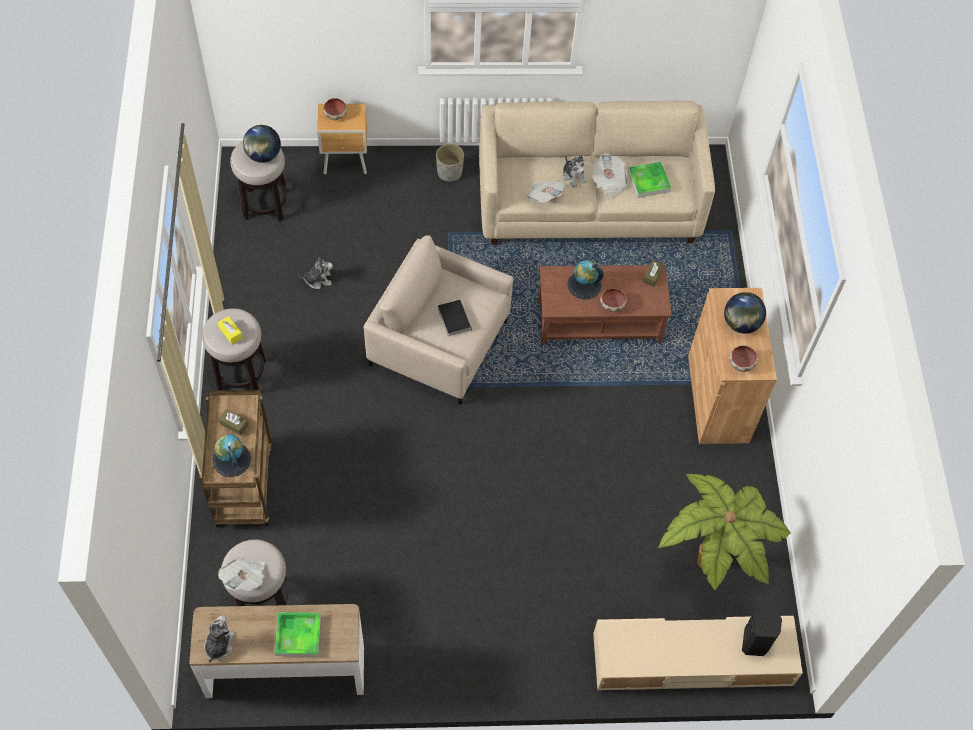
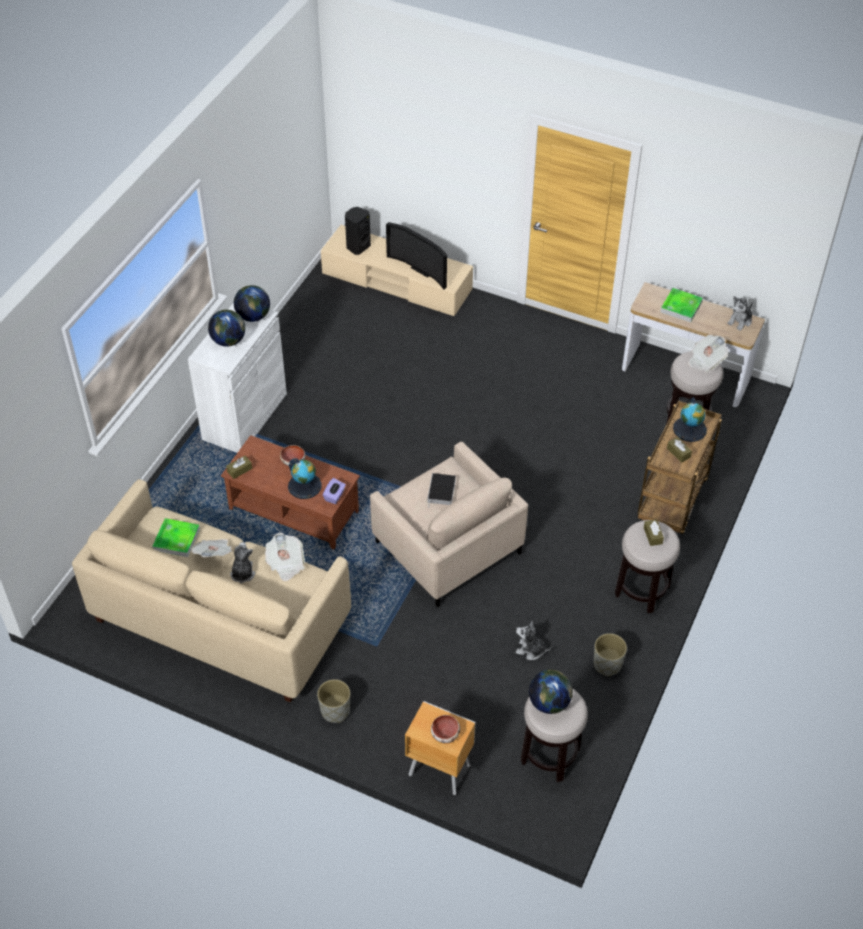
camera: 150 degrees left, 10 degrees down
yellow tissue box [218,316,243,344] -> brown tissue box [644,519,664,546]
potted plant [658,474,791,591] -> none
brown cabinet [688,288,777,444] -> white cabinet [188,303,287,453]
bowl [729,346,758,372] -> globe [234,285,270,322]
none -> purple tissue box [323,478,346,504]
none -> television [386,222,447,289]
none -> grey planter [594,633,627,676]

